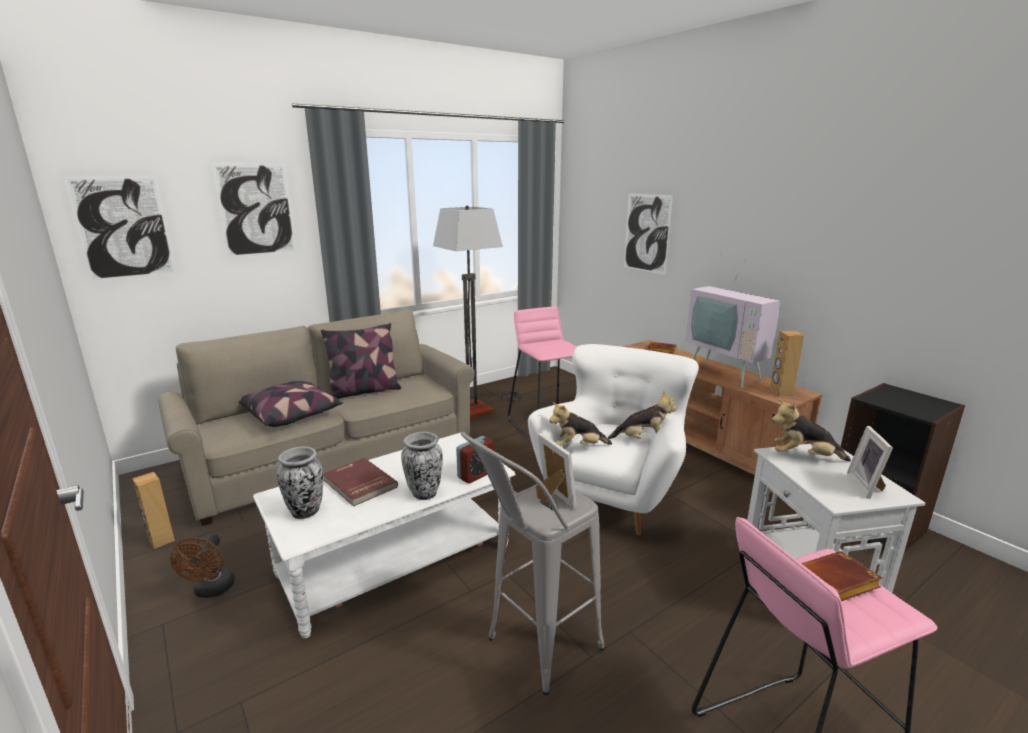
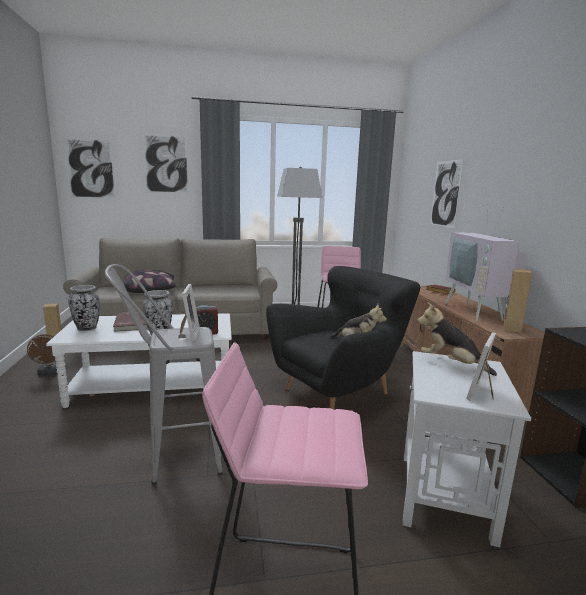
camera: 25 degrees right, 5 degrees down
brown fan [170,533,235,598] -> brown fan turned 45 degrees counterclockwise [27,334,57,376]
pillow [321,323,401,399] -> none
white armchair [528,344,699,536] -> black armchair [266,266,420,409]
plush toy [549,402,612,446] -> none
brown book [801,551,883,601] -> none

